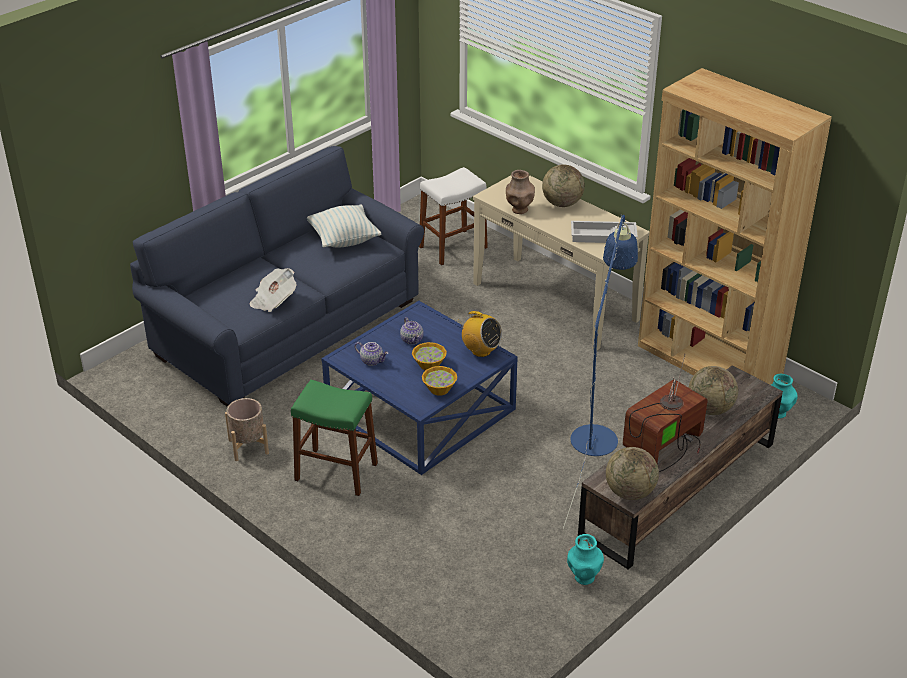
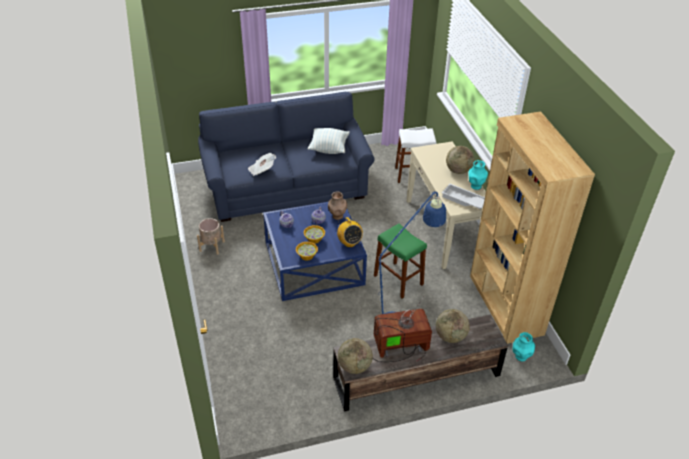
camera: 30 degrees right, 5 degrees up
green stool [291,380,378,496] -> green stool moved to [374,224,427,299]
brown vase [506,170,535,214] -> brown vase moved to [328,191,347,220]
turquoise vase [567,534,604,585] -> turquoise vase moved to [468,160,488,190]

